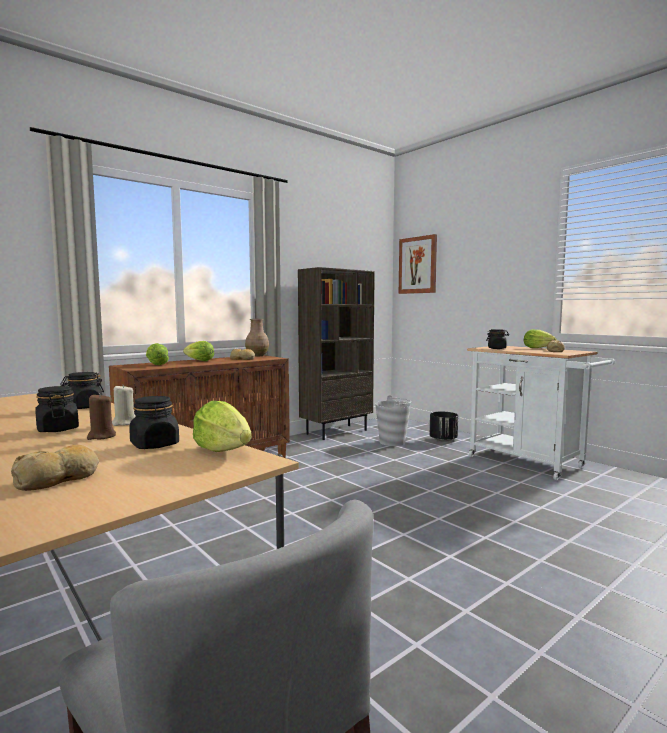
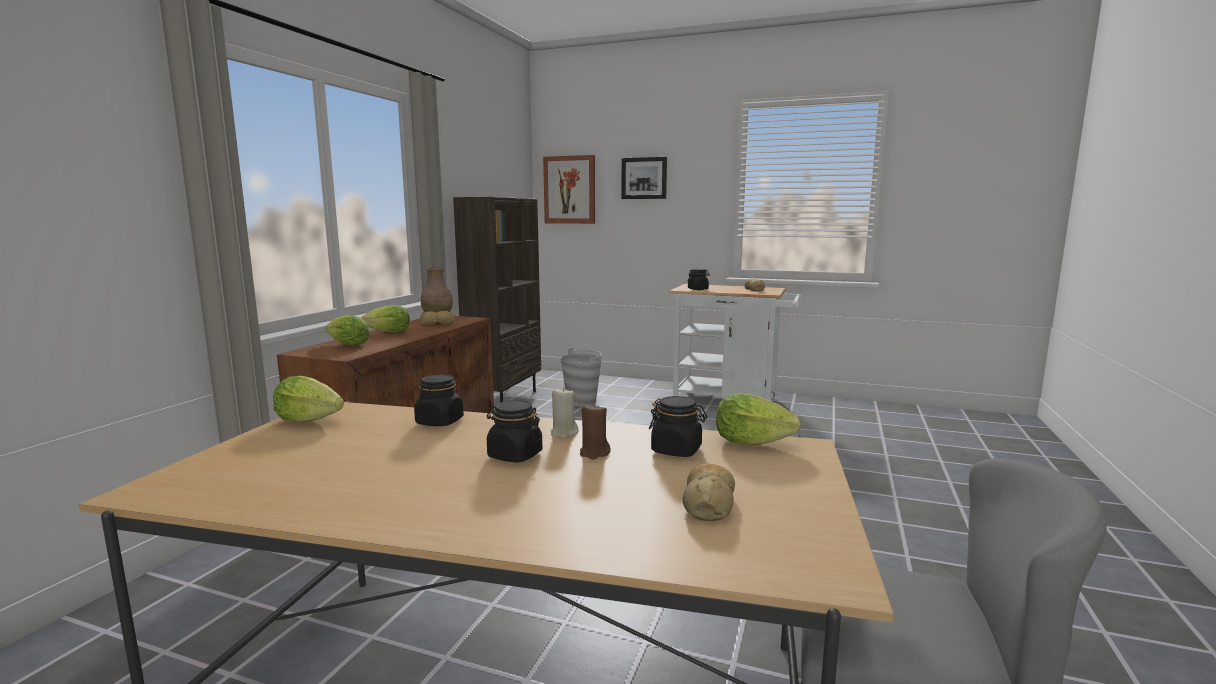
camera: 30 degrees left, 5 degrees up
black planter [430,412,458,442] -> none
lettuce [524,329,557,348] -> lettuce moved to [273,376,344,422]
none -> picture [621,157,667,199]

